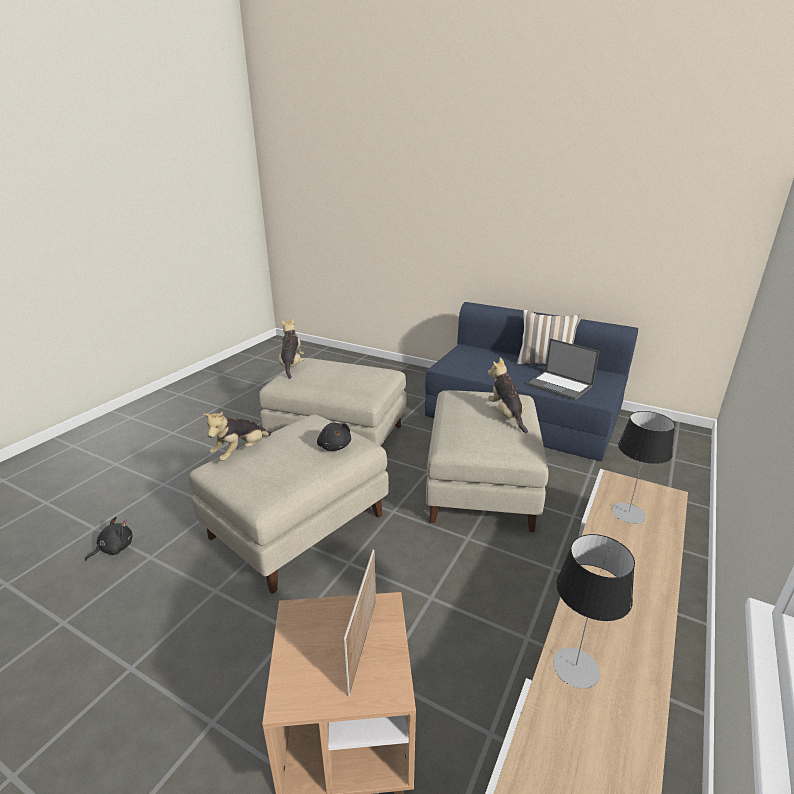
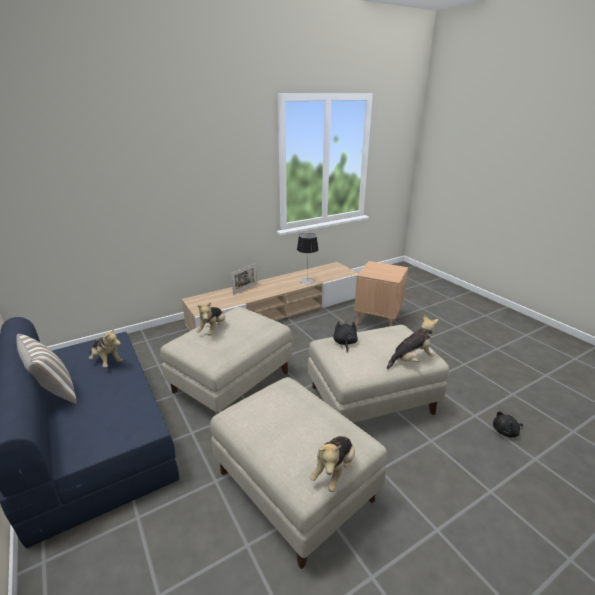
camera: 150 degrees left, 0 degrees up
picture frame [344,550,376,697] -> picture frame moved to [231,264,257,295]
laptop [526,338,599,401] -> plush toy [89,327,123,368]
table lamp [612,411,675,524] -> none

